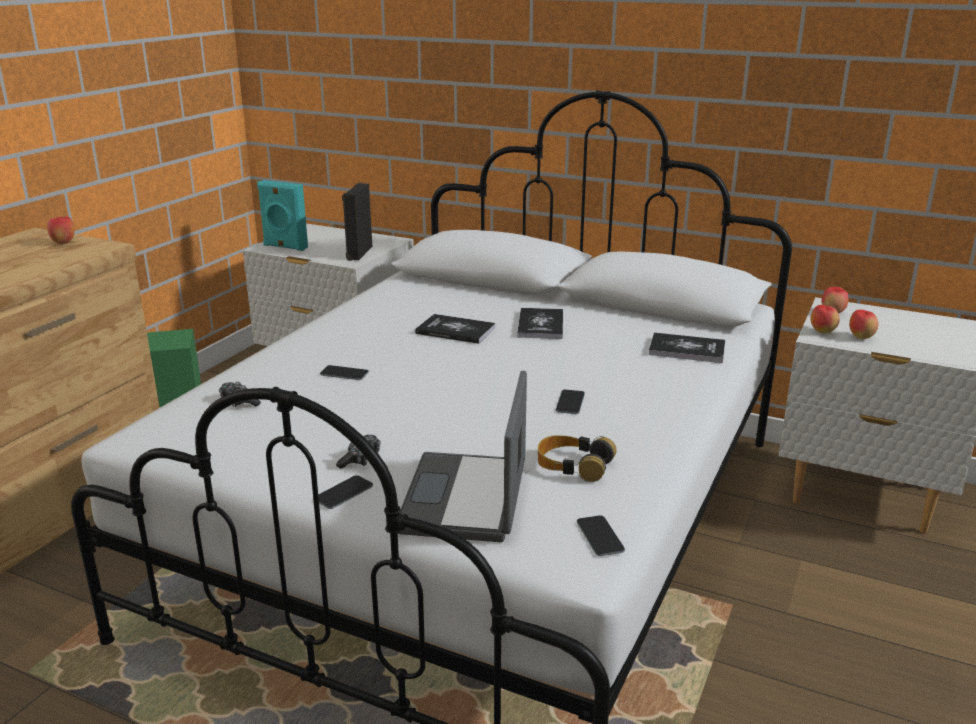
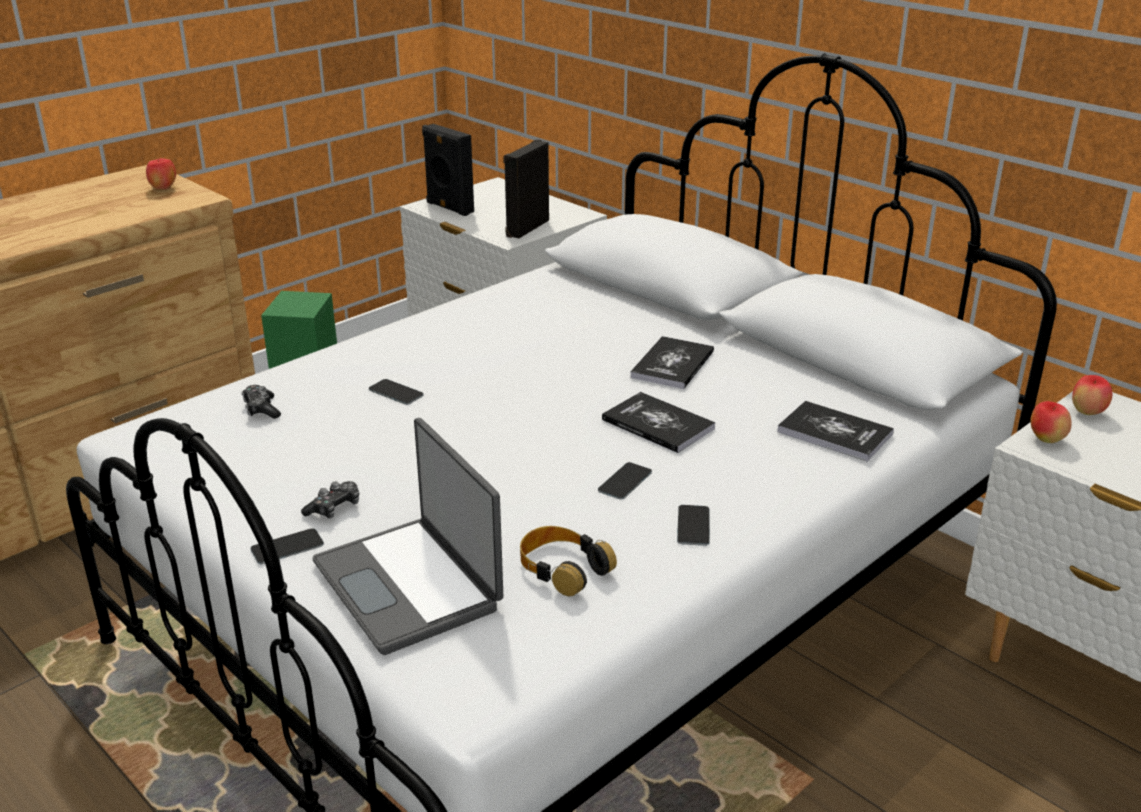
camera: 20 degrees right, 5 degrees up
turquoise speaker [257,180,308,251] -> black speaker [422,124,474,216]
laptop [398,371,527,542] -> laptop turned 60 degrees counterclockwise [313,418,503,655]
book [415,314,495,344] -> book moved to [602,392,716,453]
phone [577,515,625,556] -> phone moved to [677,505,710,546]
apple [849,309,878,339] -> none

